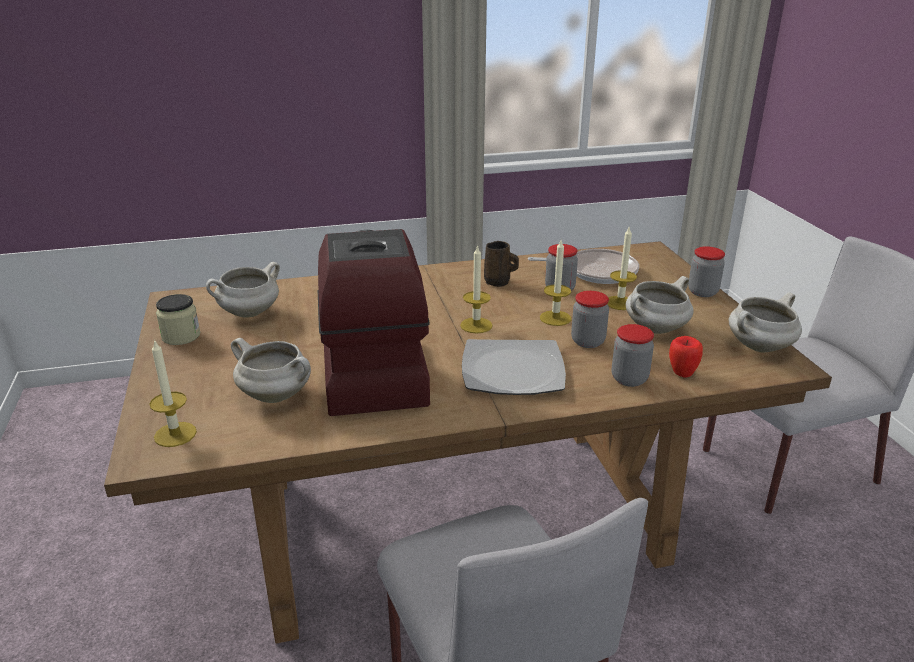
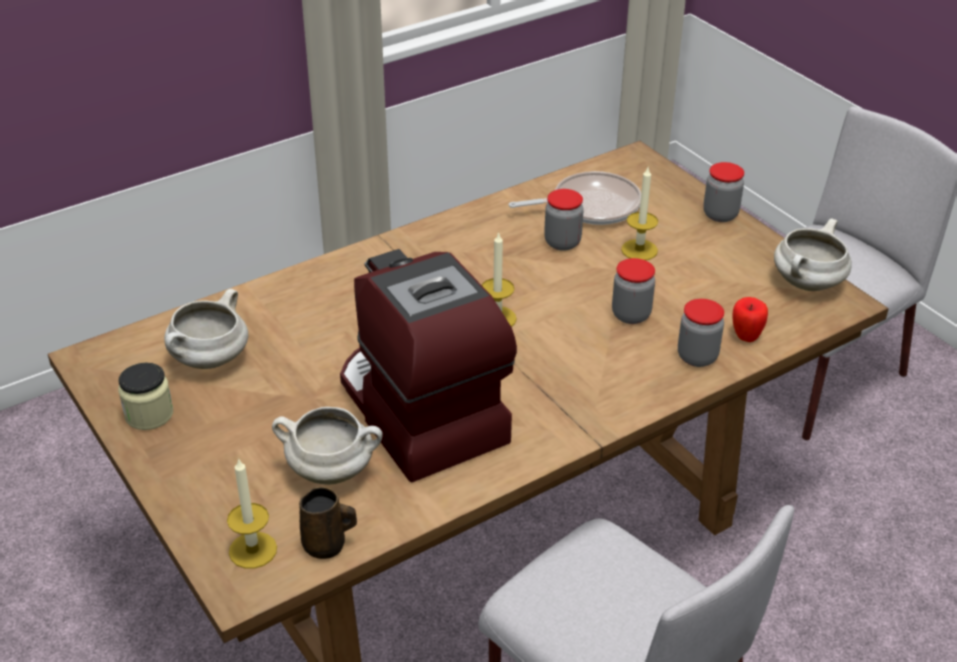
camera: 20 degrees left, 10 degrees up
plate [462,339,566,395] -> none
brown mug [484,241,519,287] -> brown mug moved to [299,487,357,559]
candle [540,240,571,326] -> none
white cooking pot [626,276,694,334] -> none

